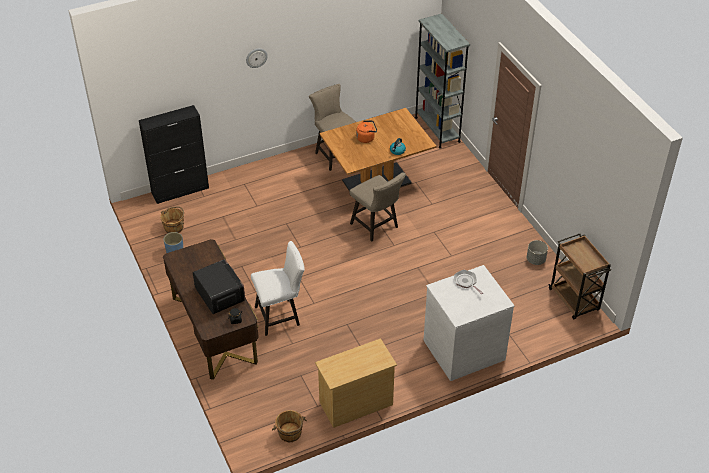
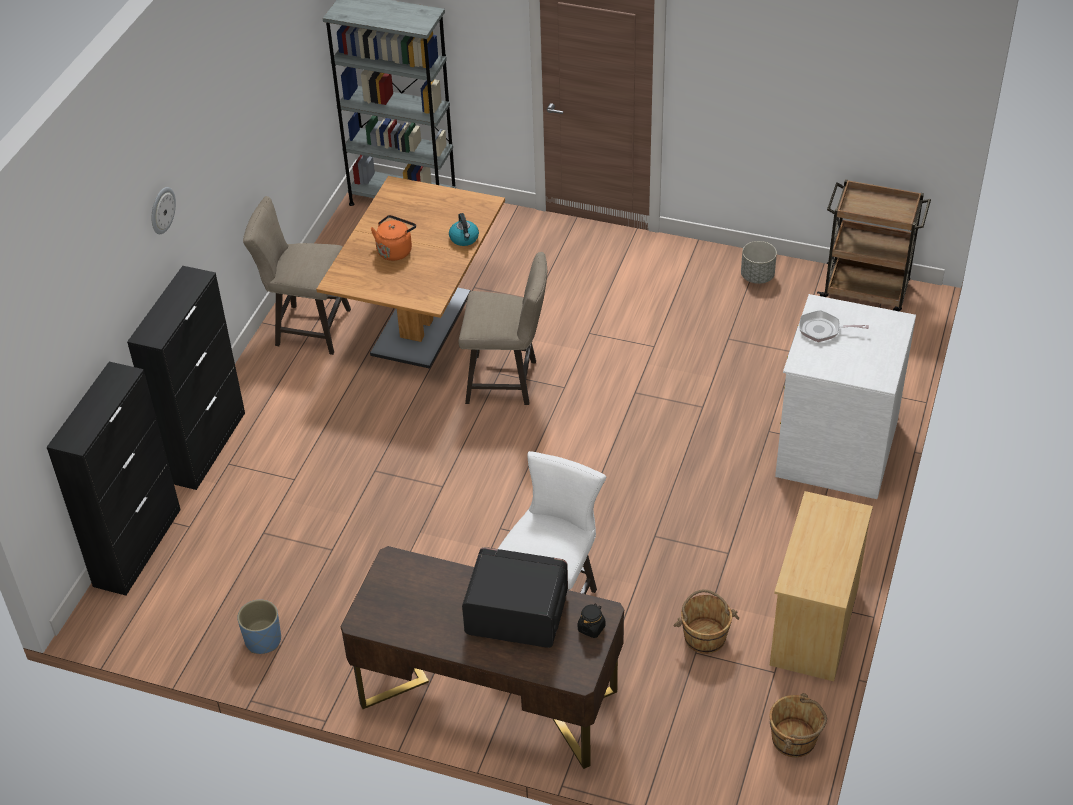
camera: 45 degrees left, 0 degrees up
brown bucket [160,207,184,233] -> brown bucket moved to [673,589,739,654]
none -> black cabinet [127,266,245,490]

